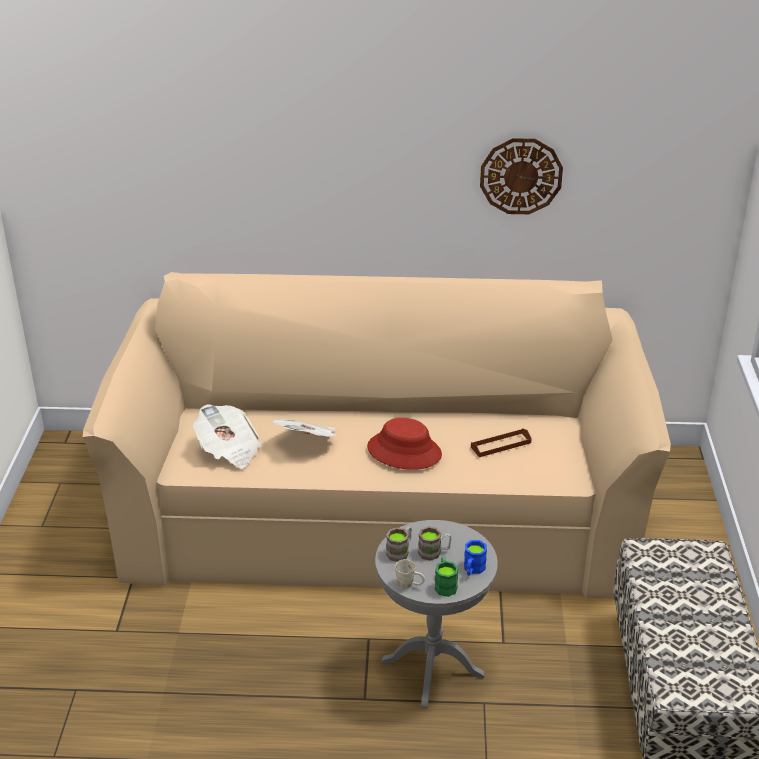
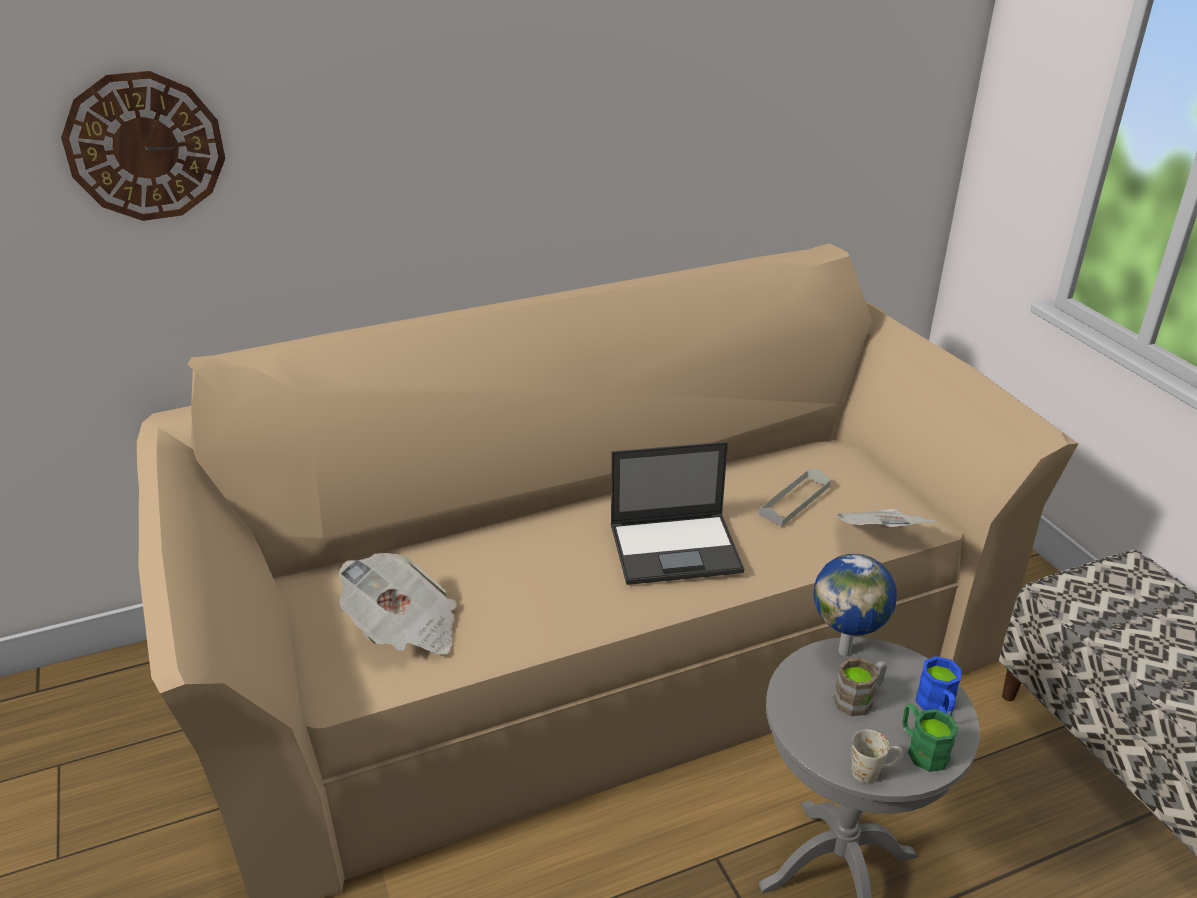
camera: 25 degrees left, 0 degrees up
newspaper [273,419,337,437] -> newspaper moved to [836,509,936,529]
red hat [367,417,442,470] -> laptop [611,442,744,585]
brown mug [386,526,412,562] -> none
brown tray [471,428,532,457] -> grey tray [758,469,831,527]
wall clock [480,138,563,214] -> wall clock moved to [61,71,225,221]
none -> globe [813,554,897,656]

